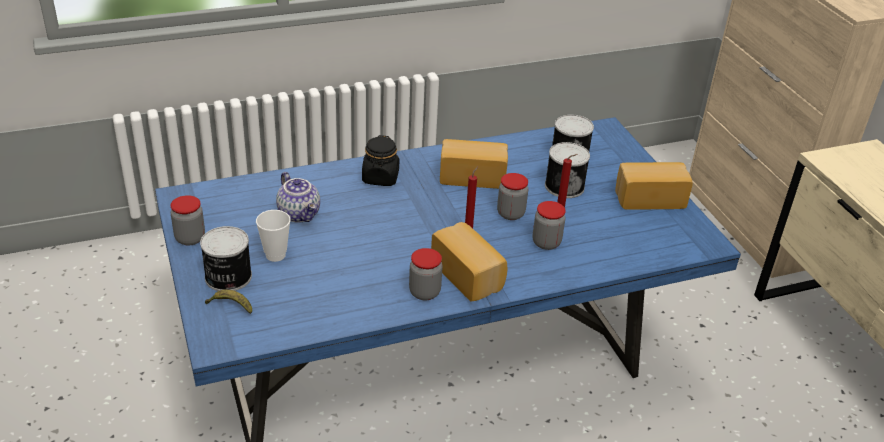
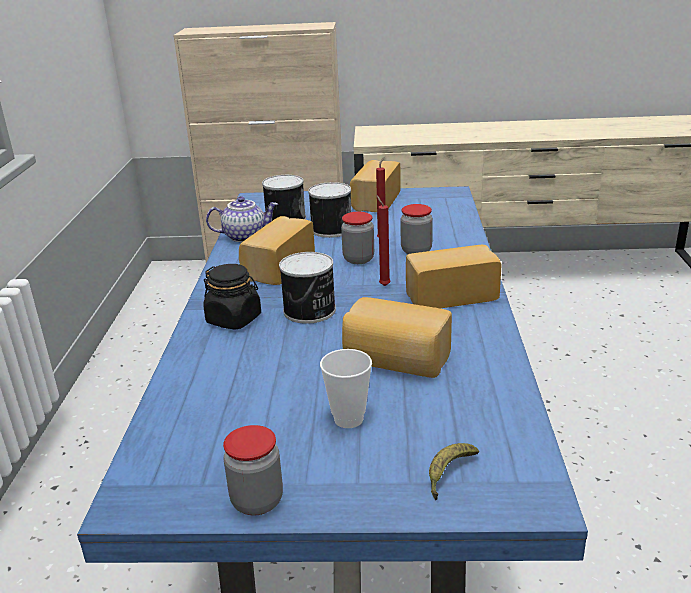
camera: 65 degrees left, 10 degrees down
can [200,226,252,291] -> can moved to [279,252,336,324]
teapot [276,172,320,223] -> teapot moved to [206,196,278,242]
jar [409,248,443,300] -> none
none -> bread [342,297,452,378]

